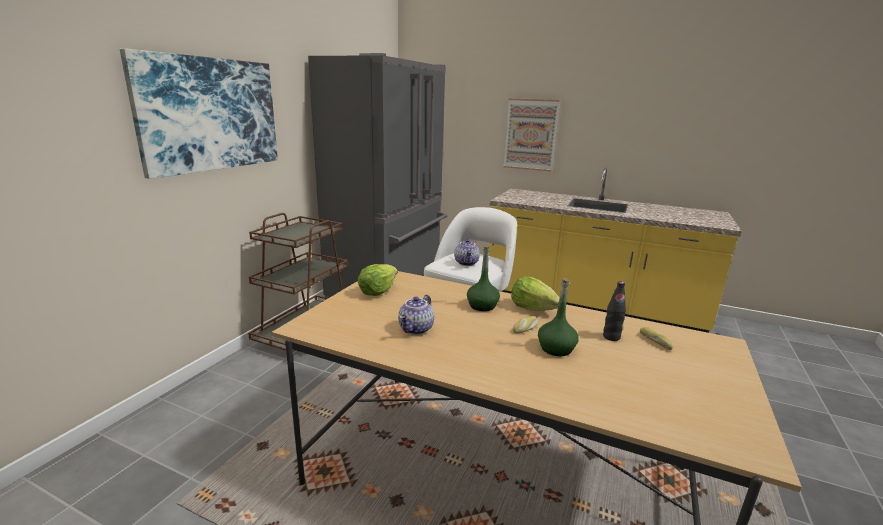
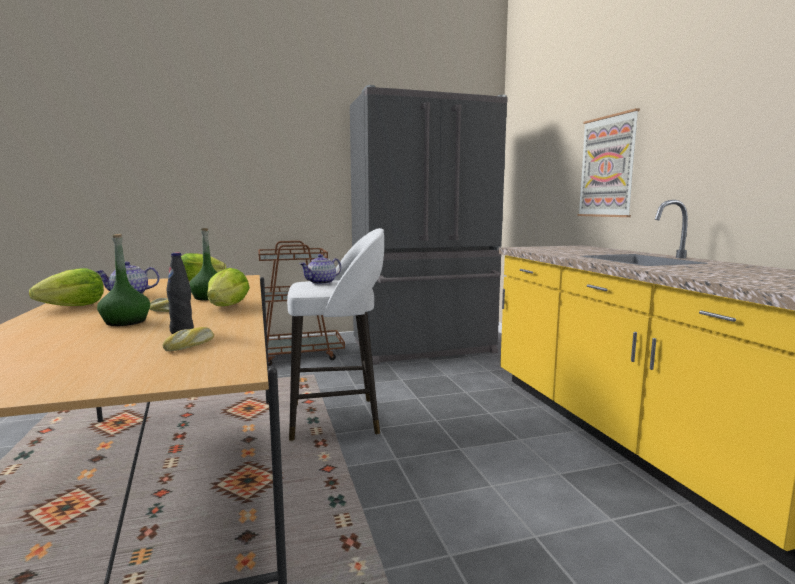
camera: 50 degrees right, 10 degrees down
picture [120,48,278,179] -> none
none -> lettuce [29,268,104,306]

